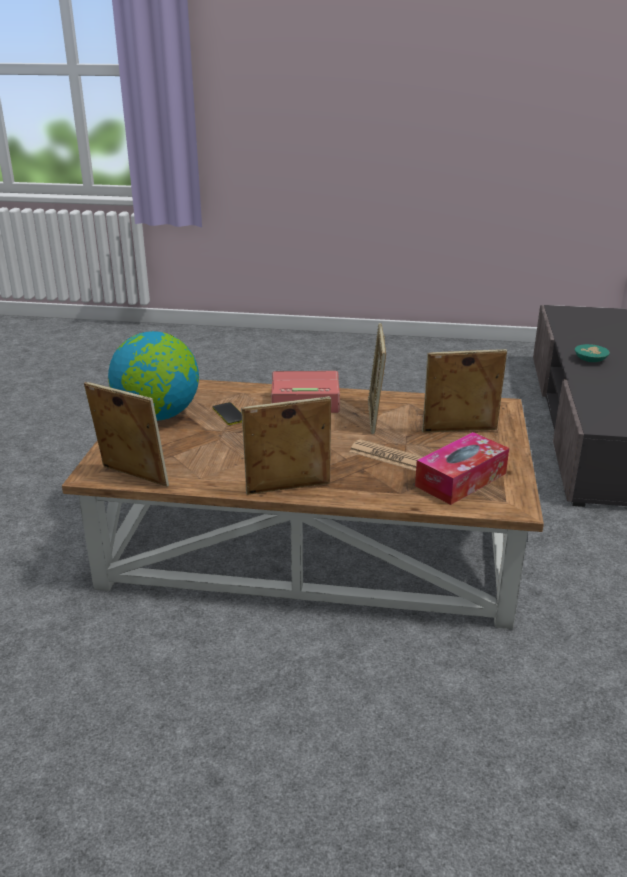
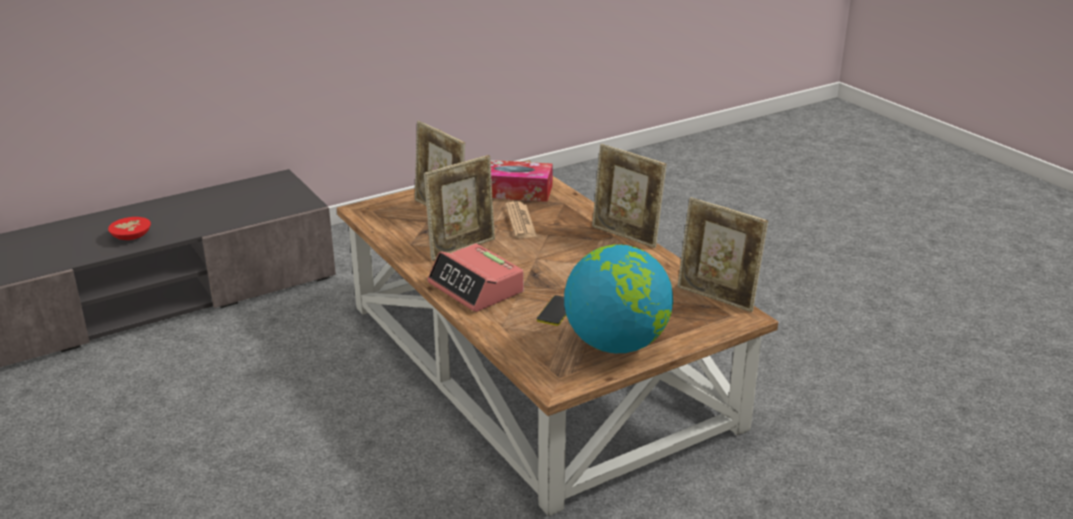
camera: 130 degrees left, 0 degrees up
picture frame [84,382,169,487] -> picture frame turned 45 degrees counterclockwise [678,197,768,312]
turquoise bowl [575,344,610,362] -> red bowl [108,217,151,240]

